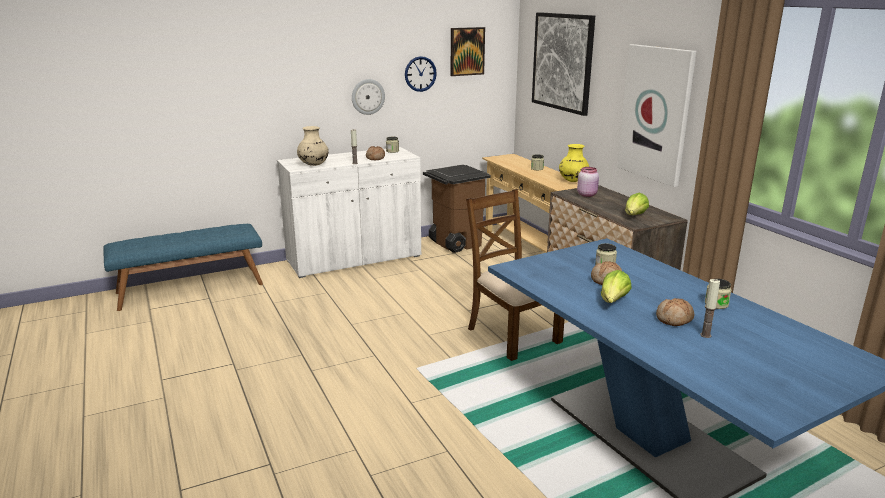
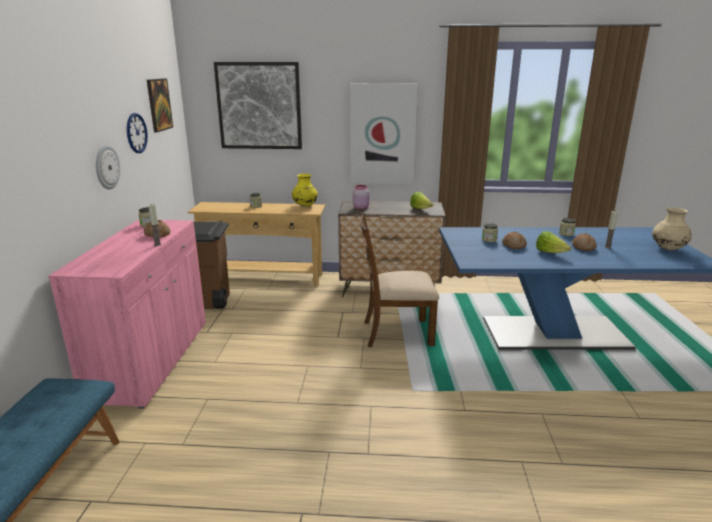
camera: 60 degrees left, 0 degrees up
white cabinet [277,147,421,278] -> pink cabinet [49,219,206,409]
beige vase [297,126,329,166] -> beige vase moved to [652,207,692,250]

